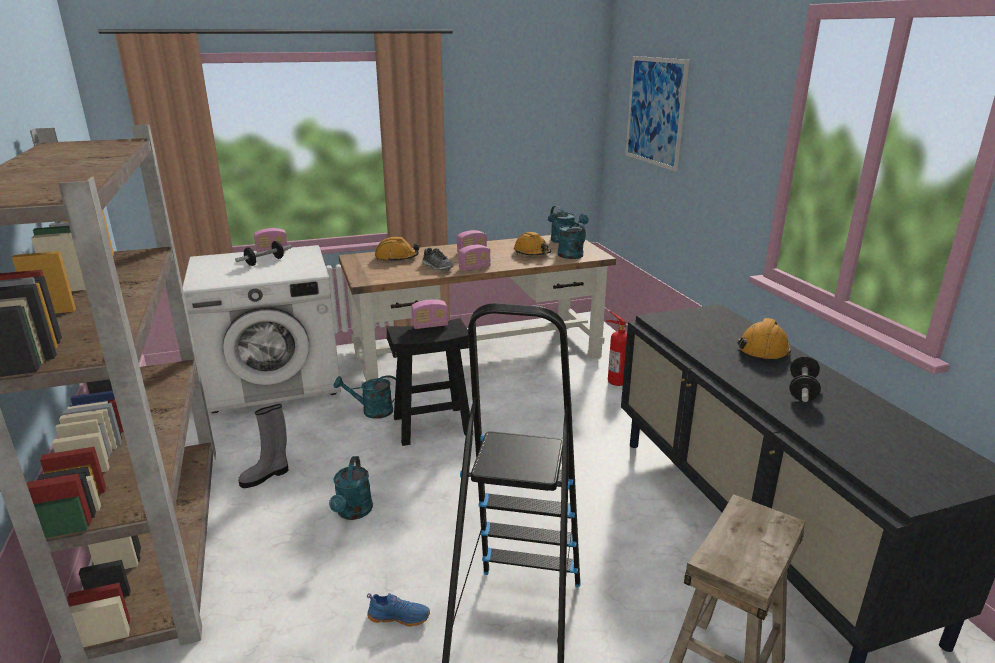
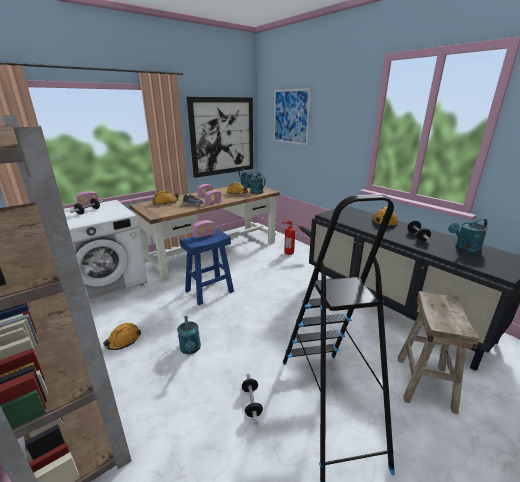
camera: 20 degrees left, 0 degrees up
grey boot [238,404,288,488] -> orange hard hat [103,323,141,350]
turquoise watering can [334,375,396,419] -> turquoise watering can moved to [448,218,488,253]
blue shoe [367,593,430,627] -> dumbbell [242,374,263,425]
black stool [386,318,470,446] -> blue stool [180,229,234,305]
none -> picture [187,97,253,178]

